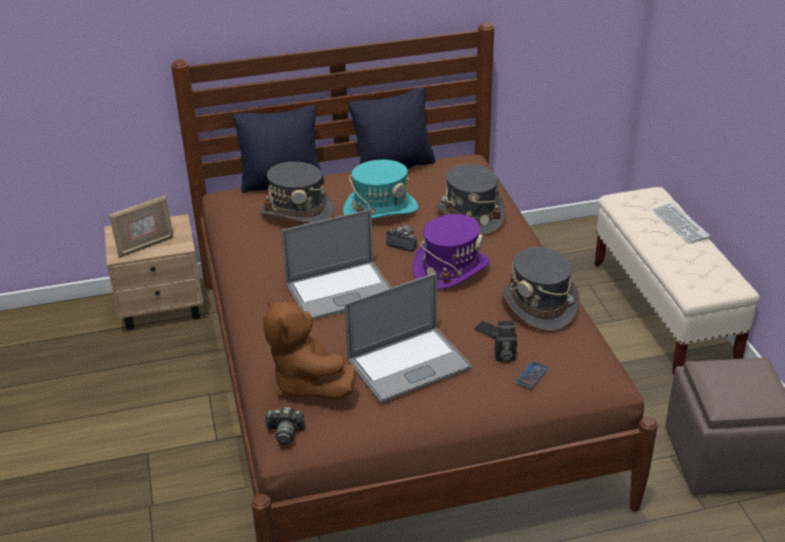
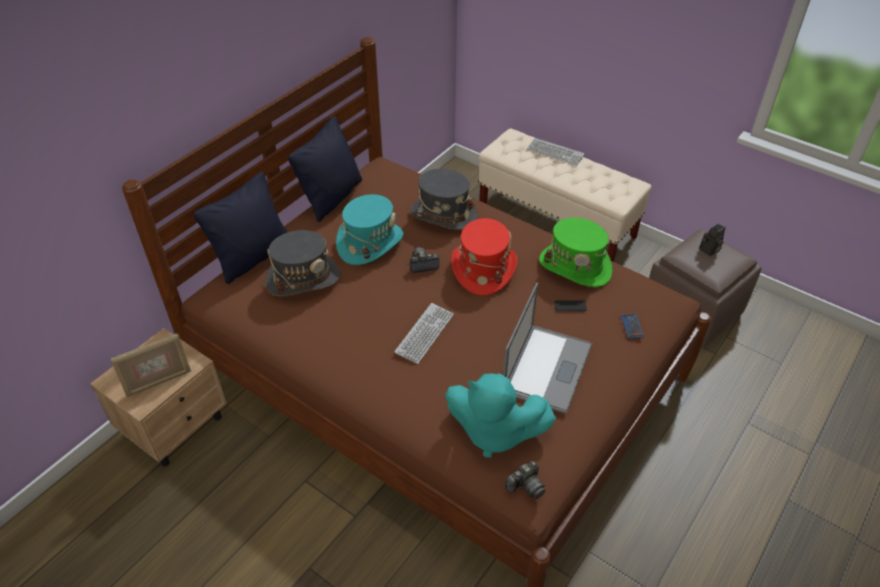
camera: 40 degrees left, 10 degrees up
picture frame [109,195,174,258] -> picture frame turned 45 degrees clockwise [111,334,191,397]
brown plush toy [263,297,356,400] -> turquoise plush toy [445,373,556,457]
laptop [281,209,391,320] -> keyboard [394,303,454,364]
purple hat [413,214,490,290] -> red hat [451,218,517,296]
camera [492,321,517,361] -> camera moved to [699,224,726,256]
grey hat [501,247,580,332] -> green hat [539,218,612,287]

